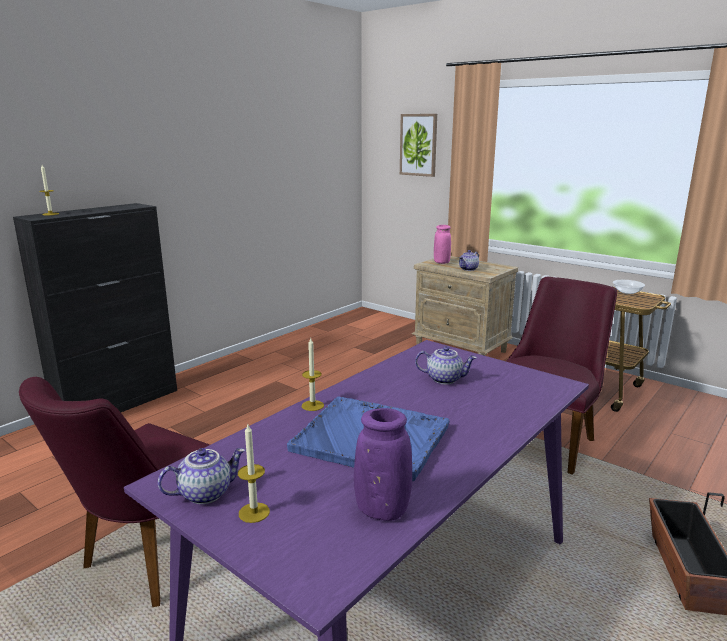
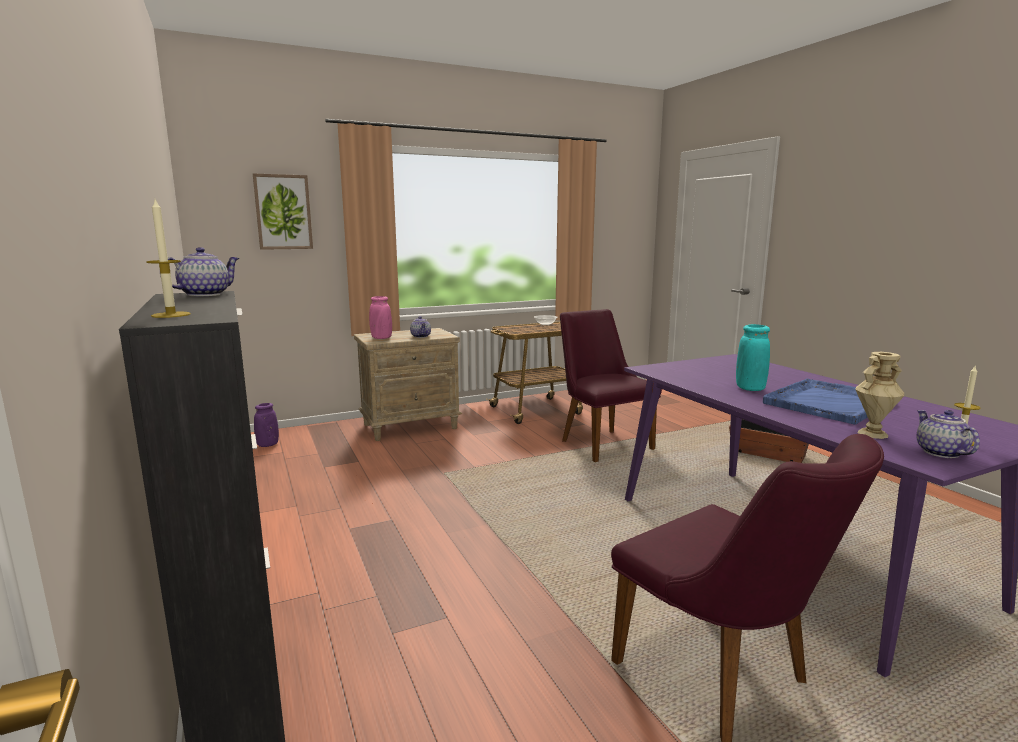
camera: 65 degrees left, 5 degrees down
candle [302,338,324,411] -> none
purple vase [354,408,412,521] -> purple vase moved to [254,403,279,447]
teapot [415,346,477,385] -> teapot moved to [160,247,239,296]
none -> turquoise vase [736,324,770,391]
none -> beige vase [855,352,904,439]

